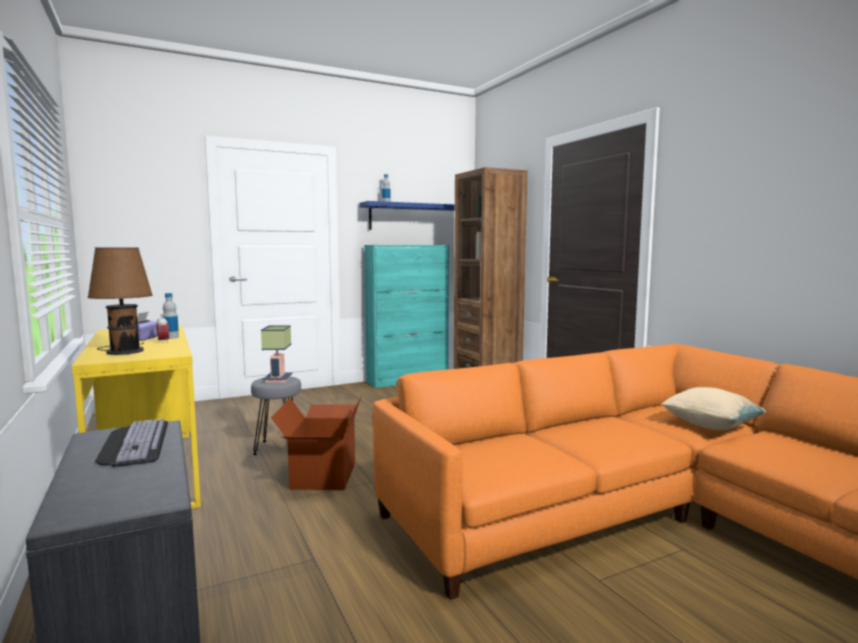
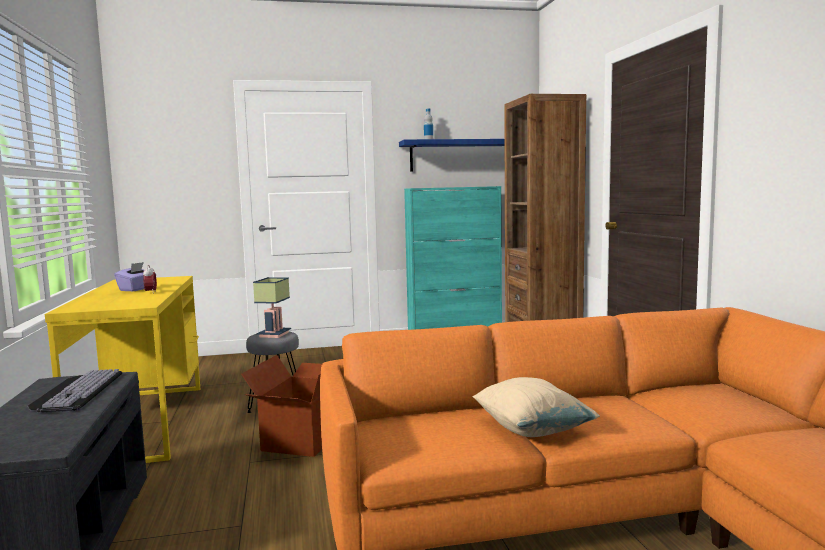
camera: 15 degrees right, 0 degrees up
brown table lamp [87,247,153,355] -> none
bottle [163,293,179,339] -> none
beige pillow [661,387,767,430] -> beige pillow moved to [473,377,600,437]

